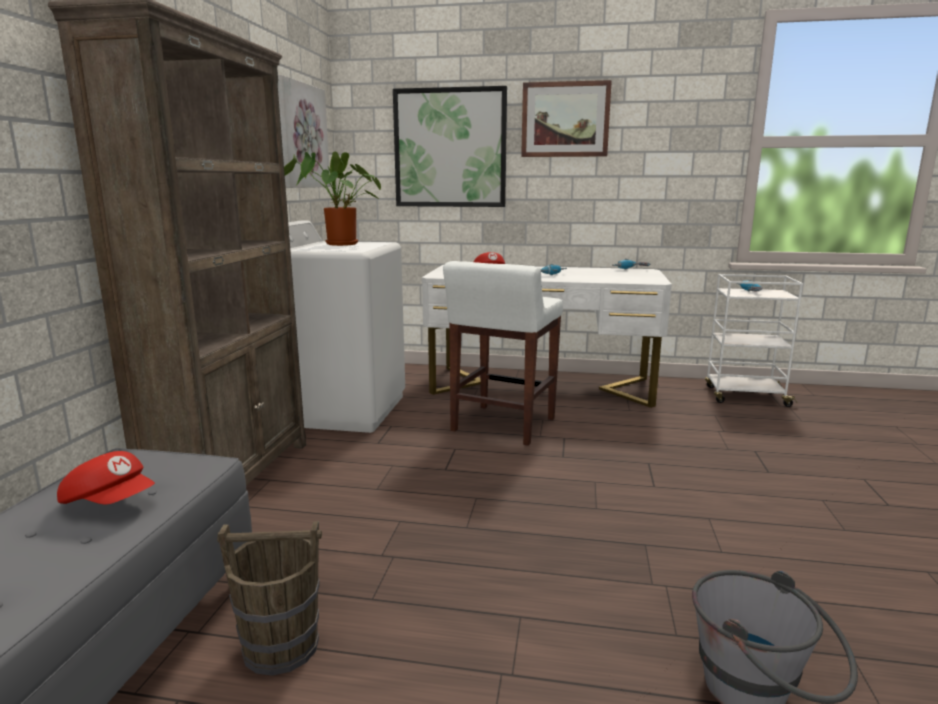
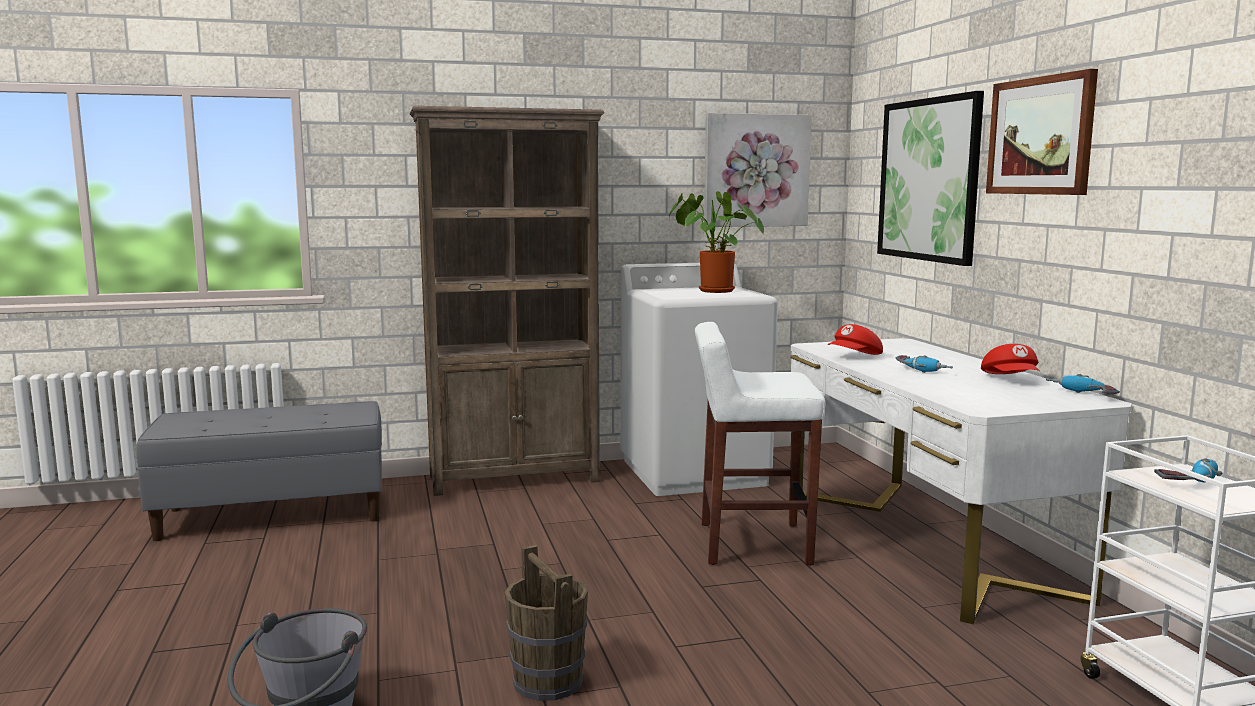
camera: 65 degrees right, 5 degrees down
red cap [57,451,155,504] -> red cap moved to [981,344,1040,374]
brown bucket [217,521,322,676] -> brown bucket moved to [505,545,588,701]

